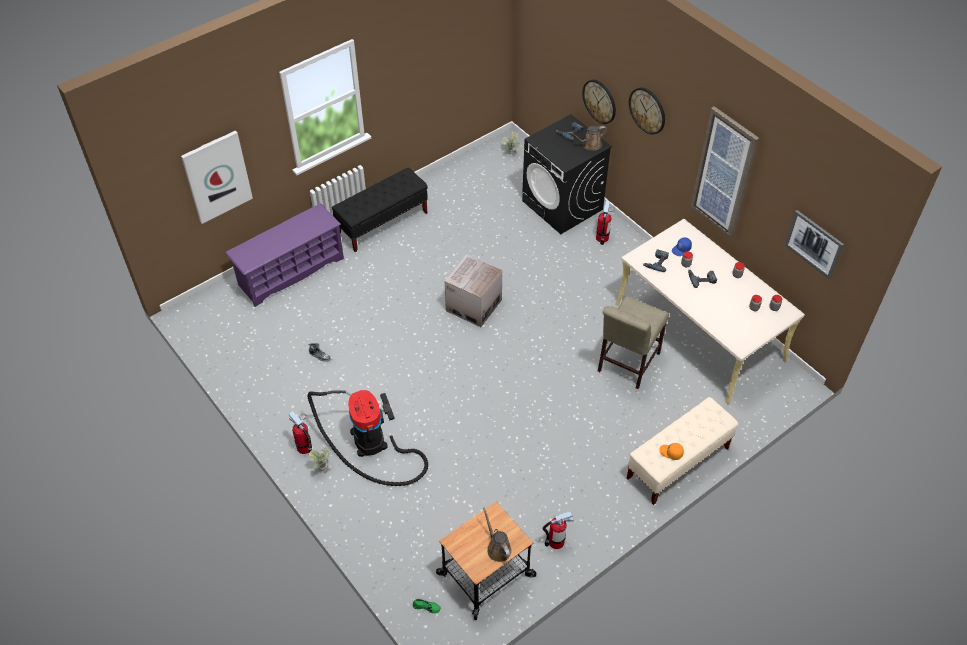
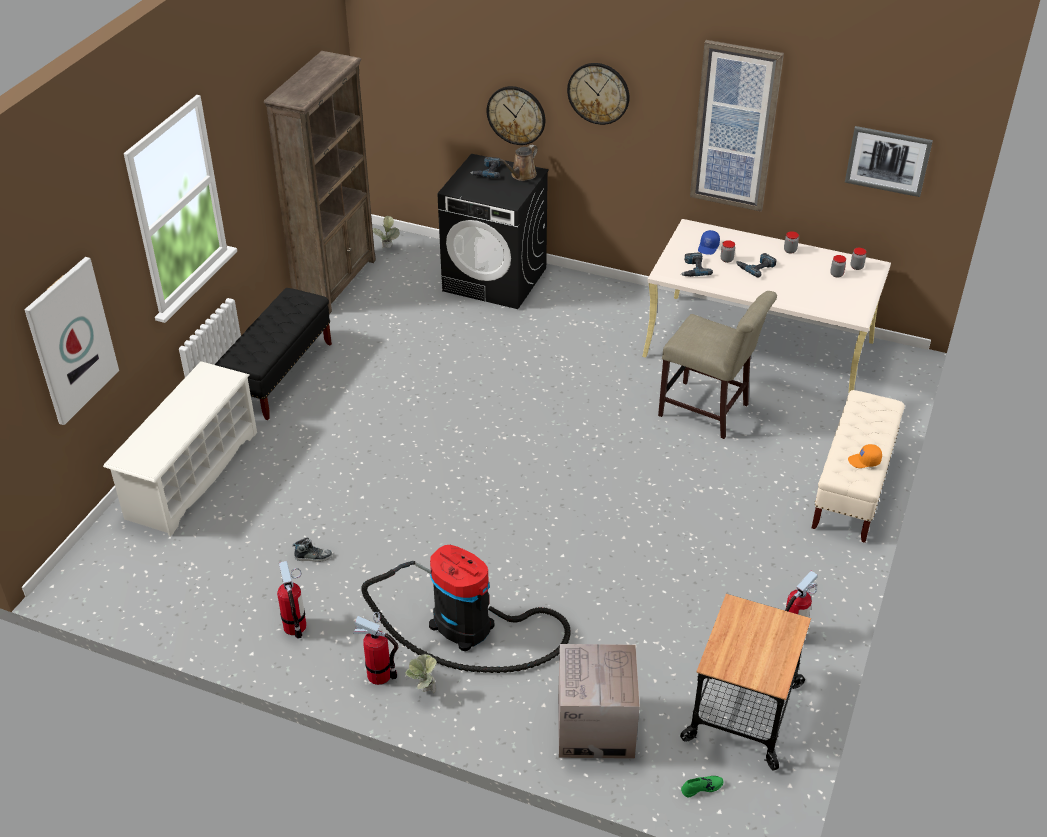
camera: 30 degrees left, 10 degrees down
purple shoe rack [225,203,344,307] -> white shoe rack [103,361,257,536]
cardboard box [445,254,503,327] -> cardboard box moved to [558,644,640,759]
brown watering can [483,507,511,562] -> none
fire extinguisher [596,200,615,245] -> fire extinguisher moved to [277,561,307,639]
beige chair [598,295,669,389] -> beige chair turned 60 degrees counterclockwise [658,291,777,439]
none -> brown bookcase [264,51,376,314]

